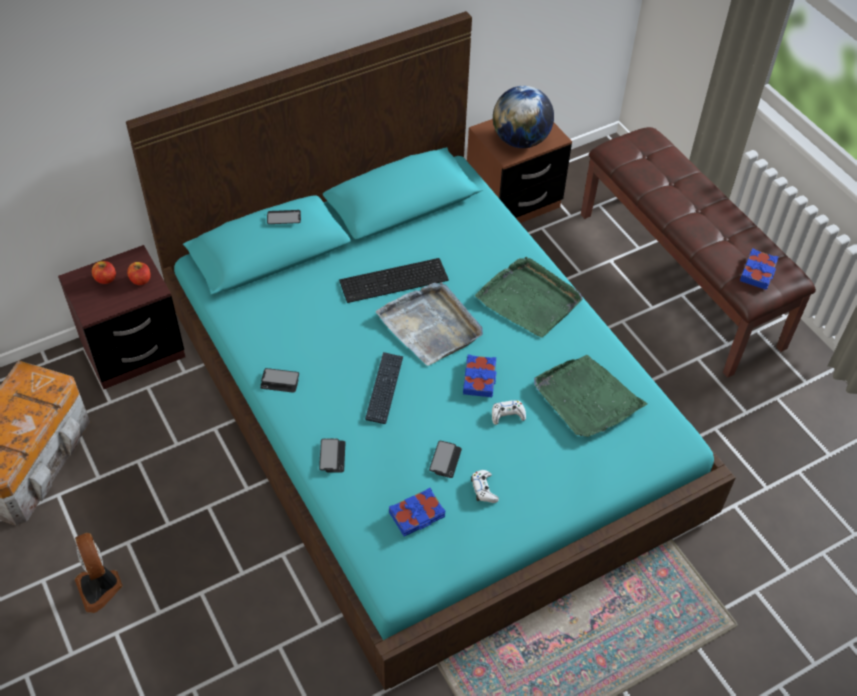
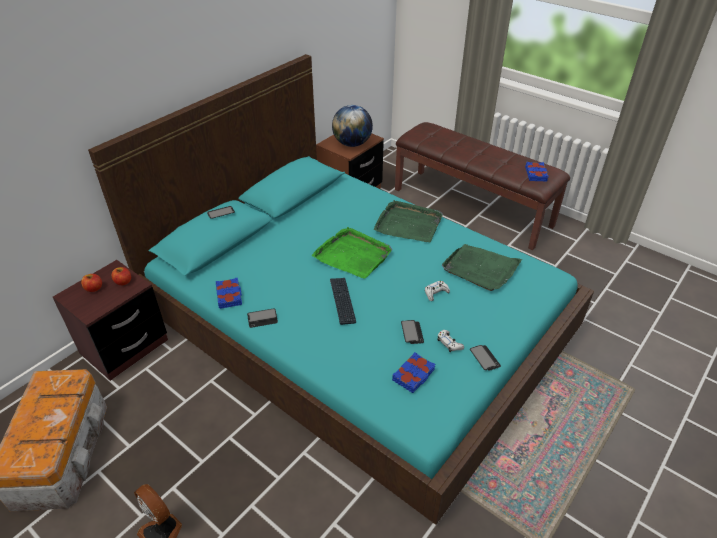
camera: 20 degrees left, 10 degrees down
phone [319,438,346,473] -> phone moved to [470,345,501,371]
keyboard [339,258,449,303] -> none
grey tray [376,282,483,366] -> green tray [312,227,392,279]
blue book [463,354,497,397] -> blue book moved to [216,278,242,309]

